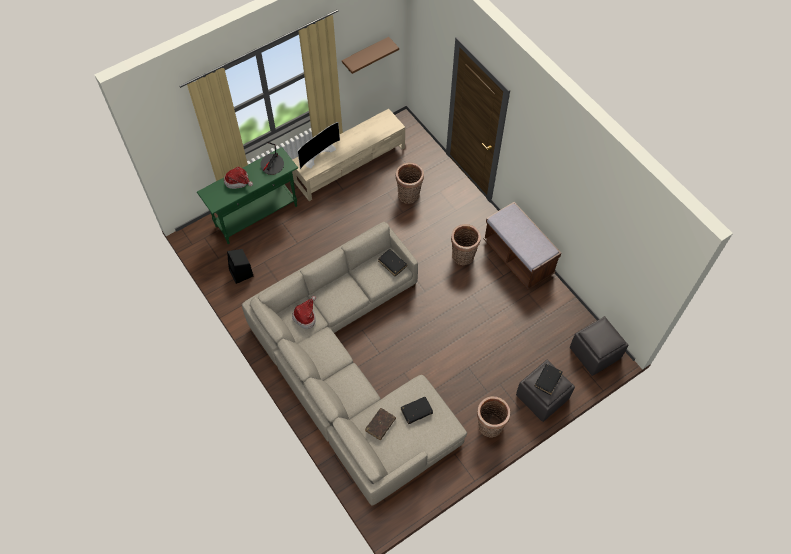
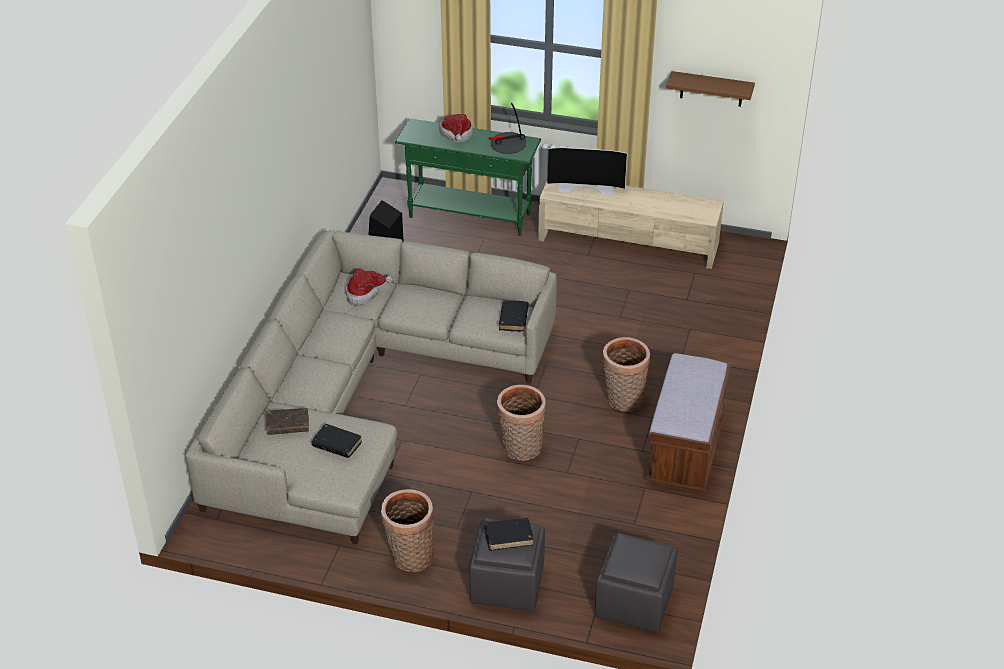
camera: 50 degrees right, 20 degrees down
basket [396,163,424,204] -> basket moved to [497,385,546,461]

